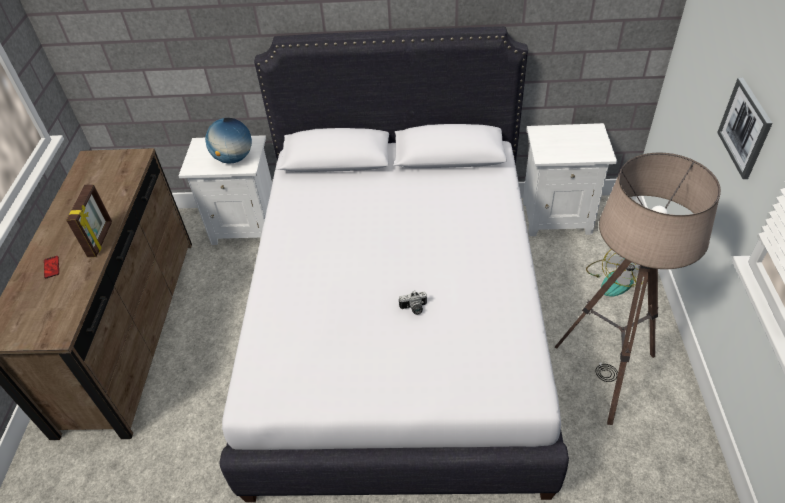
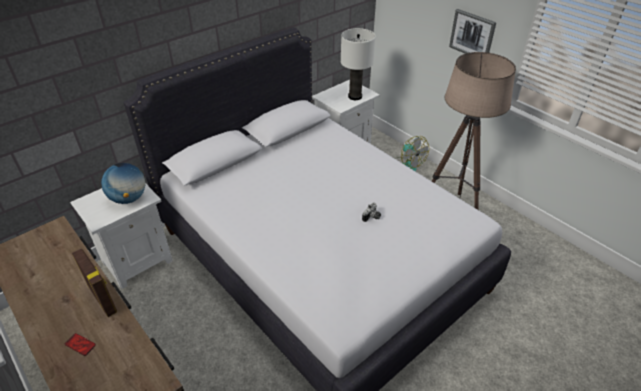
camera: 45 degrees left, 5 degrees down
none -> white table lamp [341,28,376,100]

